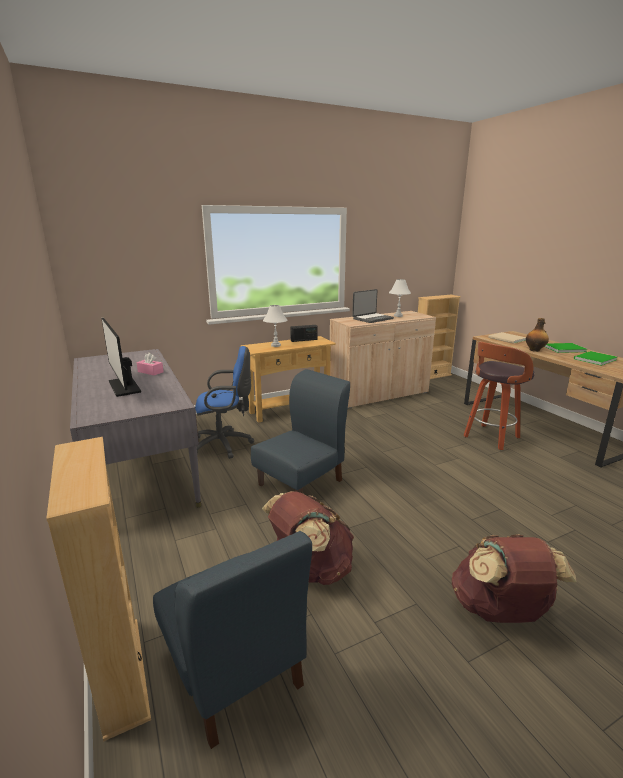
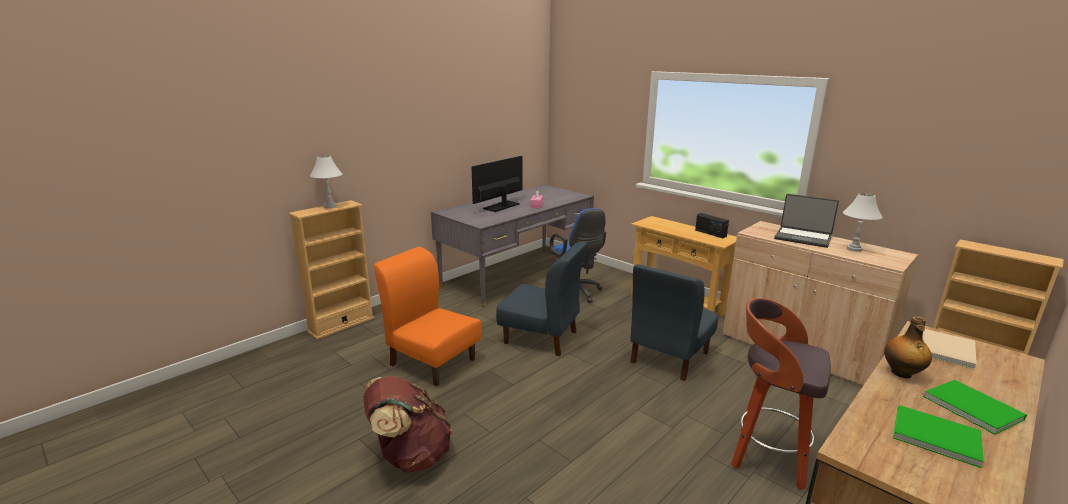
camera: 70 degrees right, 0 degrees up
blue chair [153,531,312,749] -> blue chair moved to [630,264,718,381]
brown backpack [262,491,354,585] -> orange chair [374,247,482,386]
white table lamp [263,305,287,347] -> white table lamp moved to [310,155,343,208]

